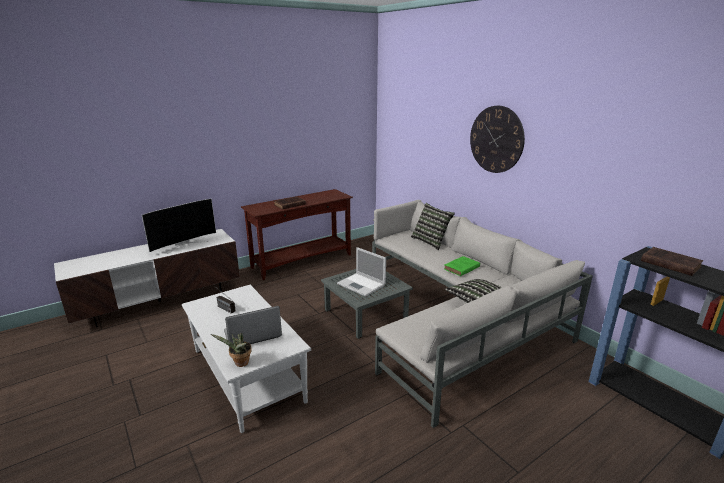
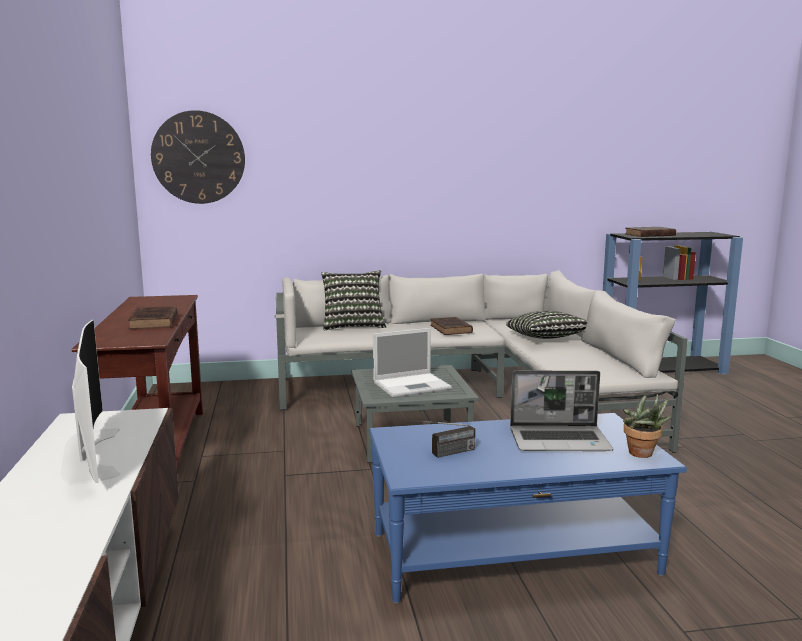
camera: 65 degrees left, 10 degrees down
white coffee table [182,285,311,433] -> blue coffee table [369,413,687,604]
laptop [224,306,282,348] -> laptop turned 90 degrees counterclockwise [510,371,613,451]
green book [444,256,480,276] -> brown book [430,317,473,335]
wall clock [470,106,525,173] -> wall clock moved to [151,110,245,204]

